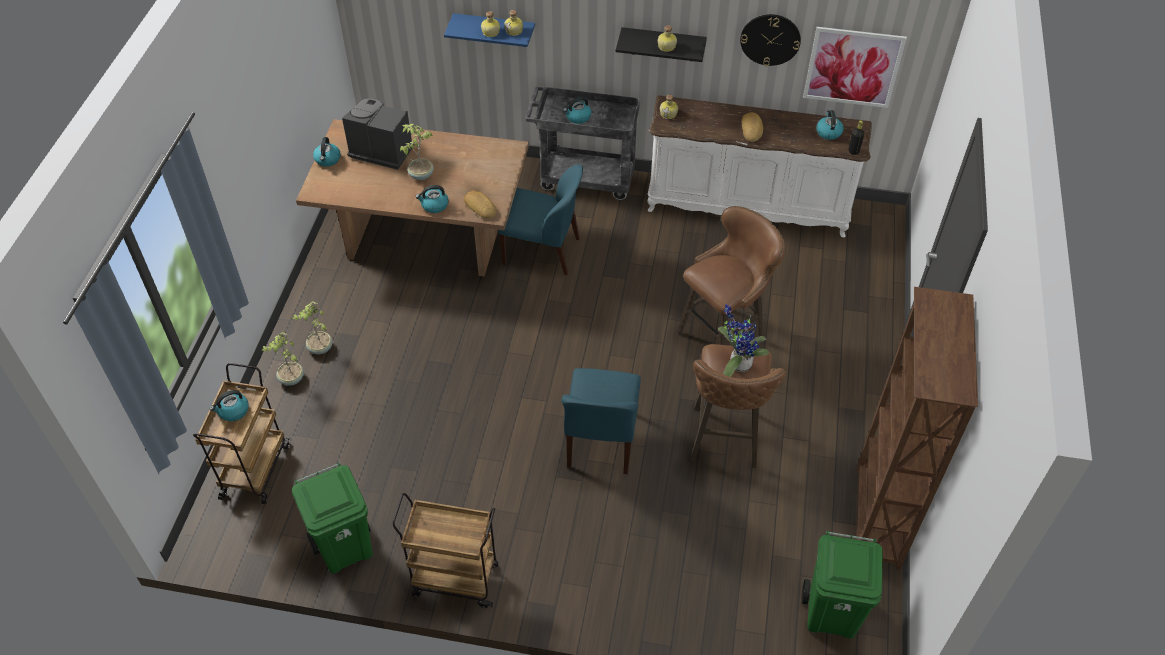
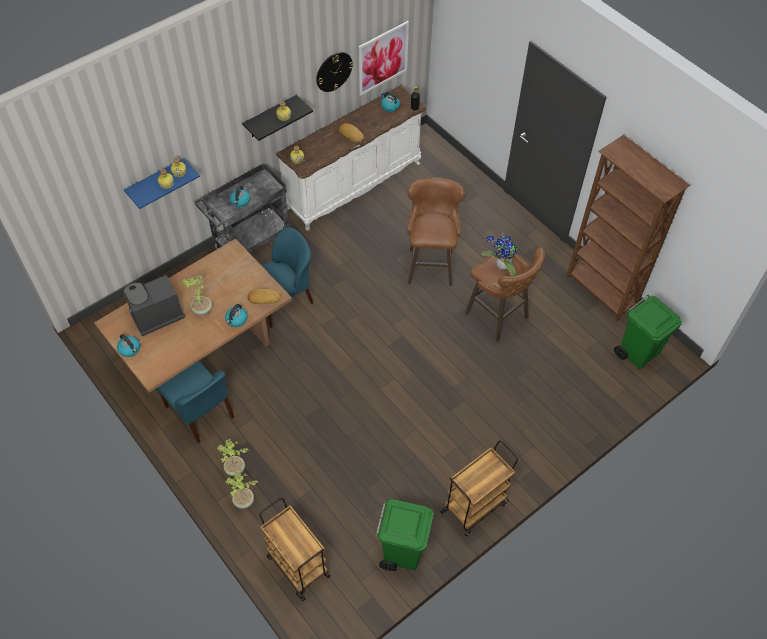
camera: 50 degrees left, 5 degrees up
kettle [210,390,249,421] -> none
blue chair [561,368,641,474] -> blue chair moved to [156,361,234,443]

